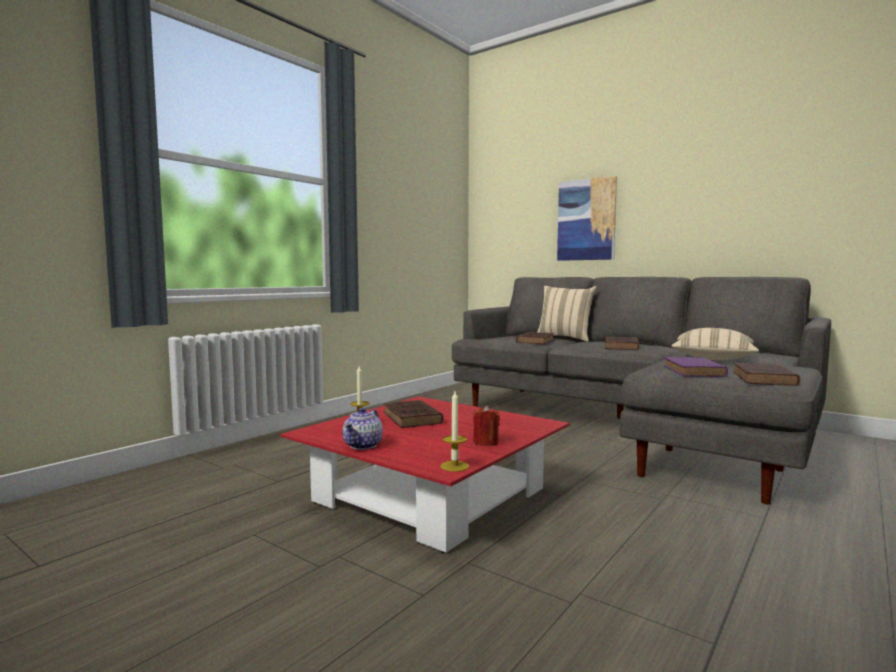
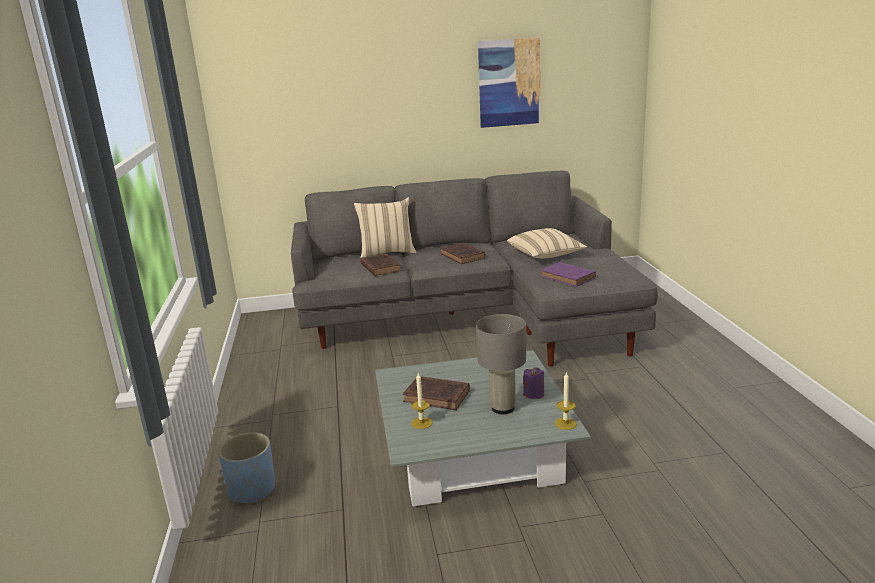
camera: 45 degrees left, 15 degrees up
red coffee table [280,396,570,553] -> grey coffee table [375,350,591,507]
teapot [343,407,383,450] -> none
red candle [473,405,500,446] -> purple candle [523,367,544,399]
picture [557,176,617,261] -> picture moved to [478,37,540,128]
brown book [733,363,800,386] -> none
none -> blue planter [218,432,275,503]
none -> grey table lamp [476,314,526,414]

